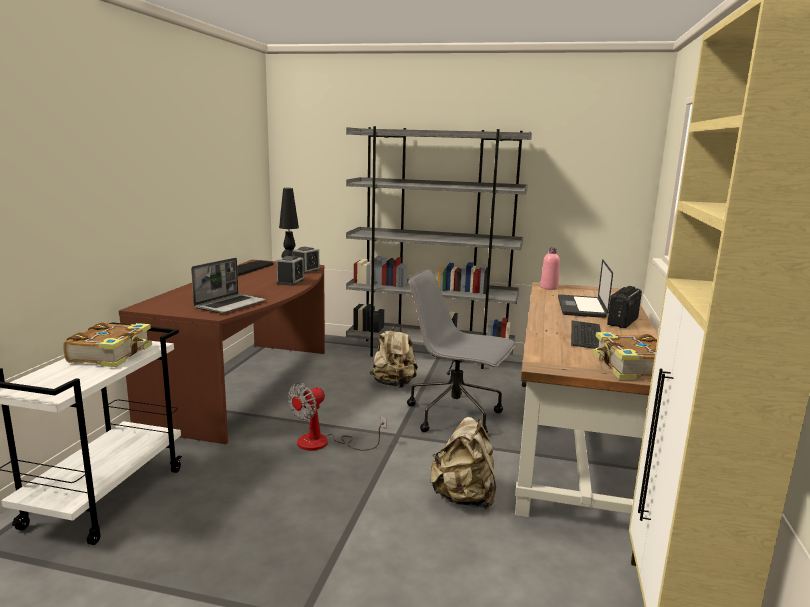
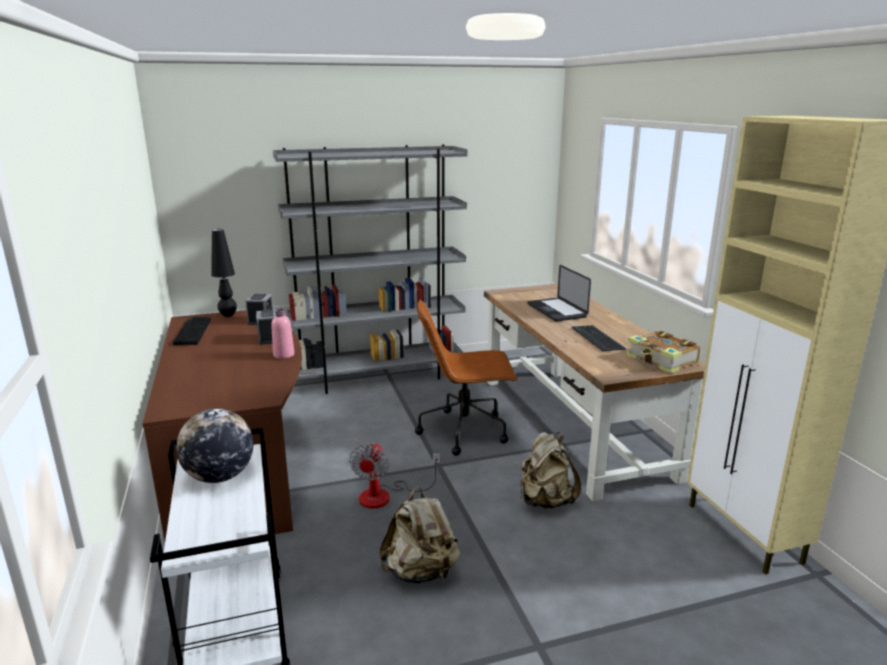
camera: 30 degrees left, 5 degrees up
book [63,322,152,367] -> globe [176,409,253,483]
laptop [191,258,266,314] -> none
beige backpack [370,324,418,388] -> beige backpack moved to [380,487,460,583]
grey office chair [407,270,517,433] -> brown office chair [415,300,518,456]
pink bottle [540,247,560,290] -> pink bottle moved to [271,308,294,359]
radio [607,286,642,328] -> none

